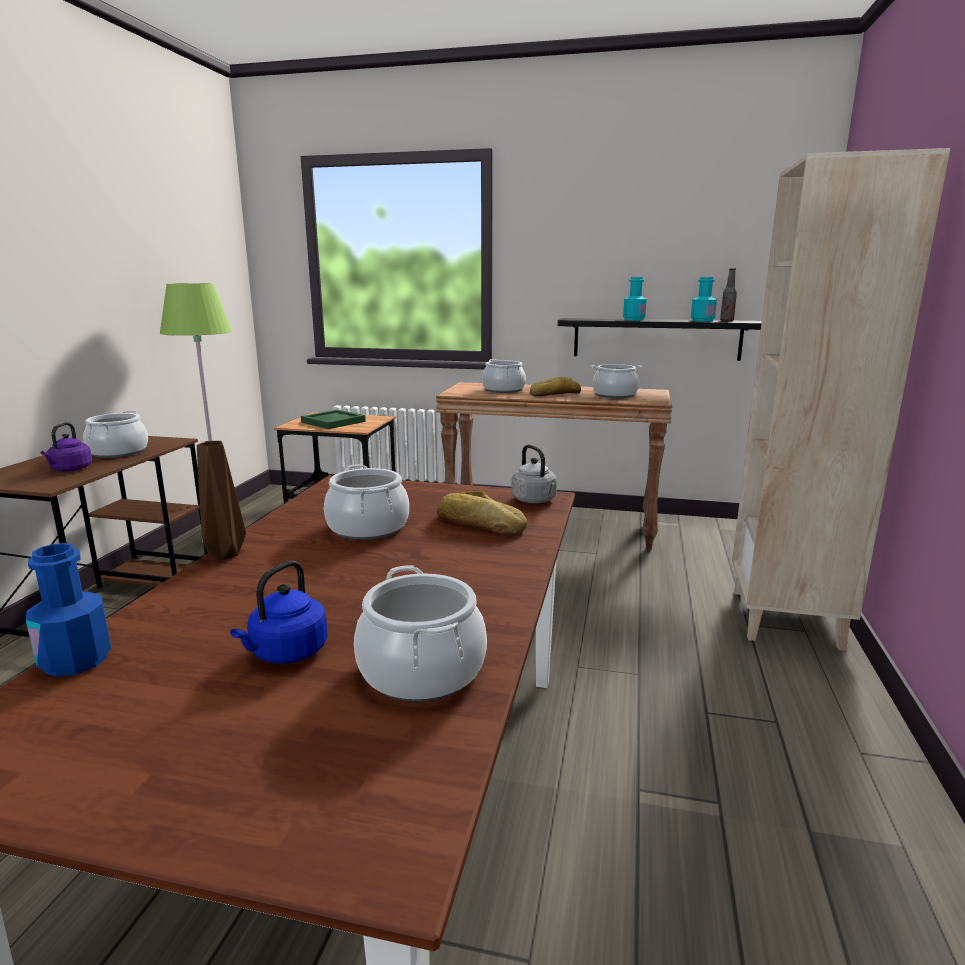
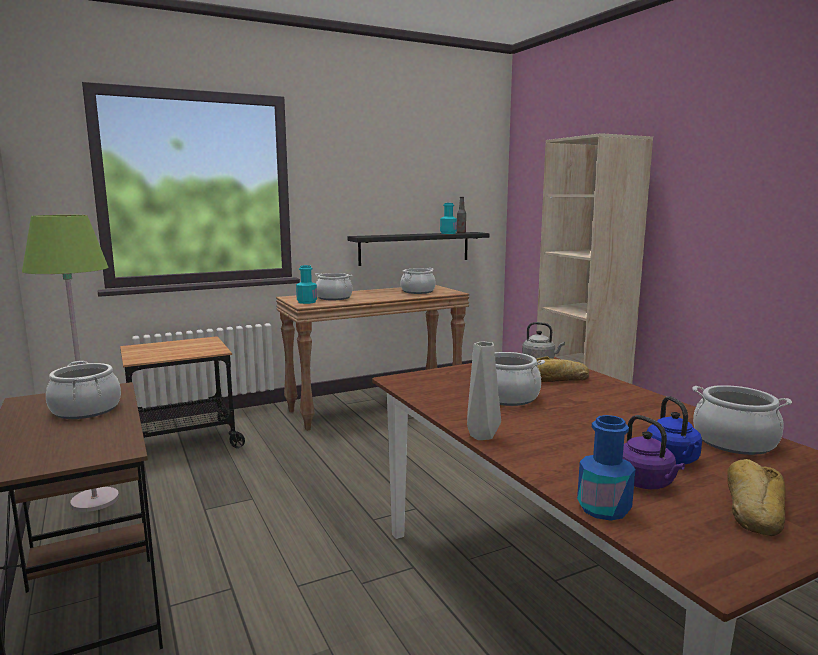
camera: 40 degrees left, 5 degrees down
purple kettle [40,422,92,471] -> purple kettle moved to [623,415,685,489]
brown vase [197,441,246,560] -> grey vase [467,341,501,440]
green tray [301,410,366,429] -> none
bread [530,377,581,397] -> bread moved to [727,459,786,536]
turquoise bottle [623,277,647,321] -> turquoise bottle moved to [296,265,317,304]

